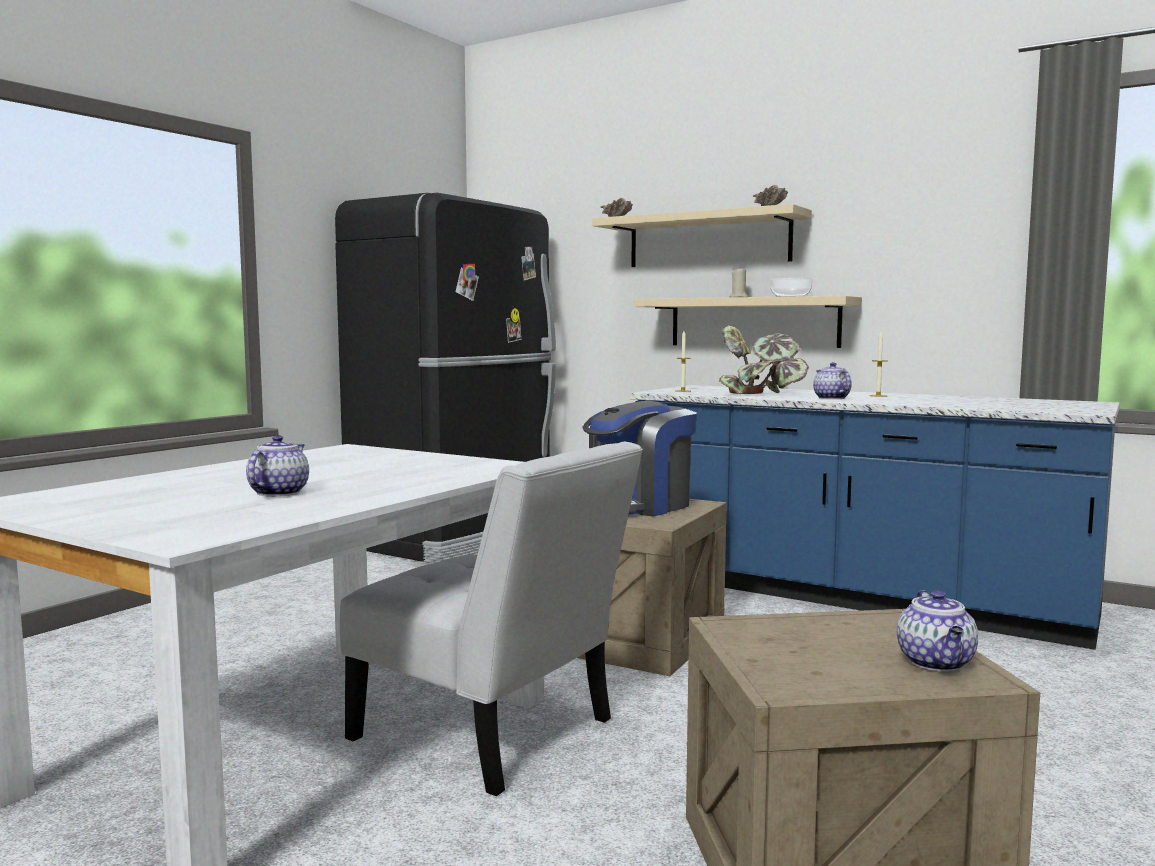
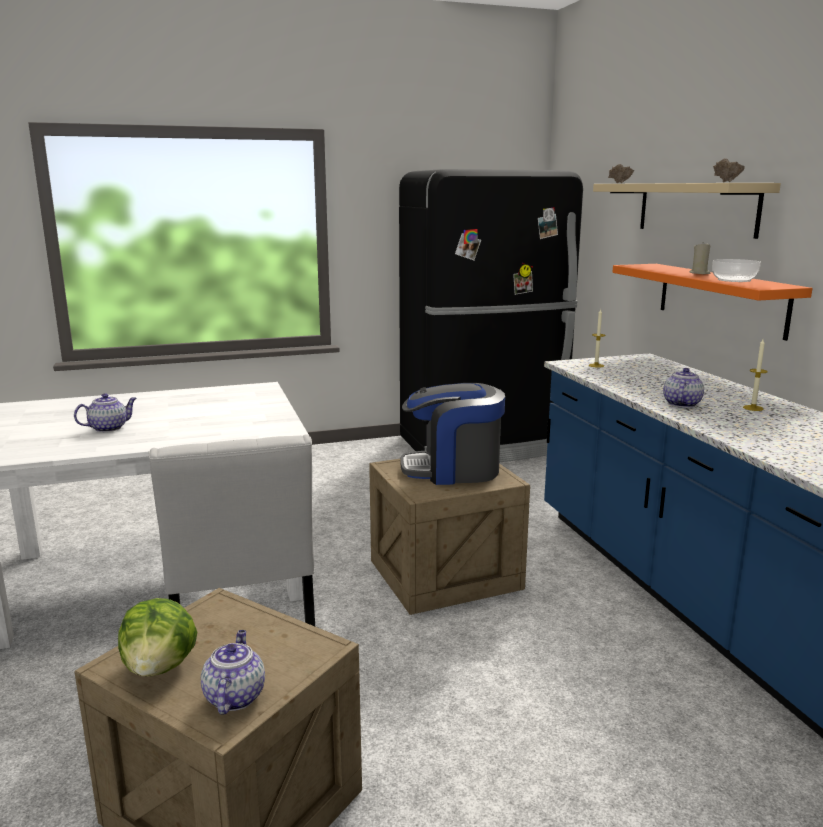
camera: 40 degrees right, 10 degrees up
beige shelf [635,296,862,348] -> orange shelf [612,264,813,341]
potted plant [719,326,809,394] -> none
teapot [897,590,978,671] -> teapot turned 135 degrees clockwise [201,630,265,715]
none -> lettuce [118,598,197,677]

